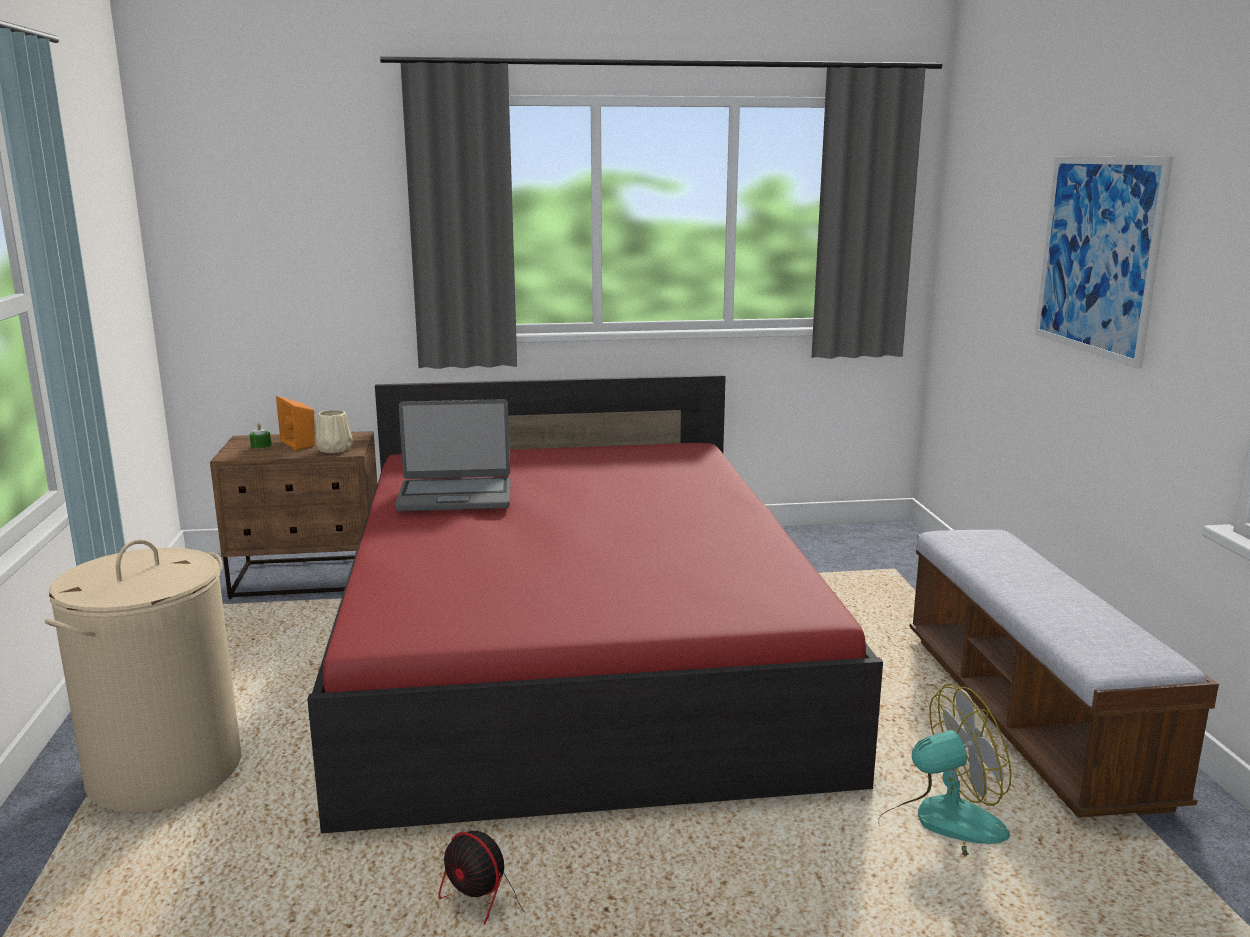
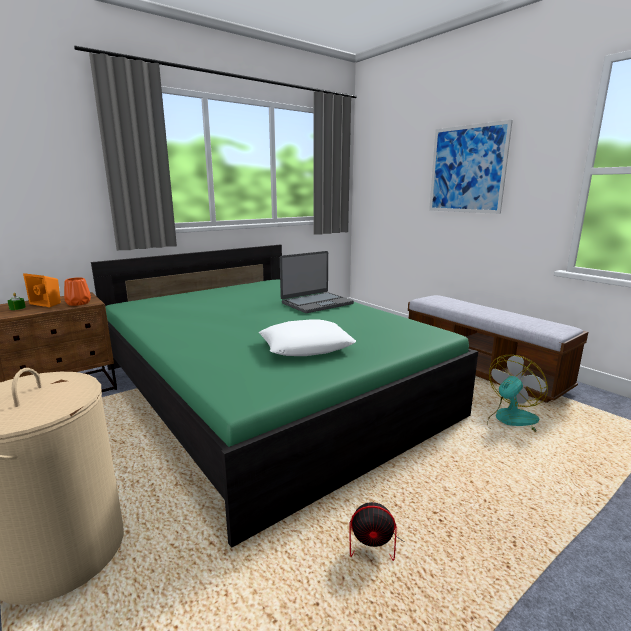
camera: 30 degrees left, 0 degrees up
red bed [307,375,883,833] -> green bed [91,245,478,548]
beige vase [316,410,353,453] -> orange vase [64,277,91,306]
laptop [395,399,510,511] -> laptop moved to [280,251,354,313]
none -> white pillow [259,320,356,356]

